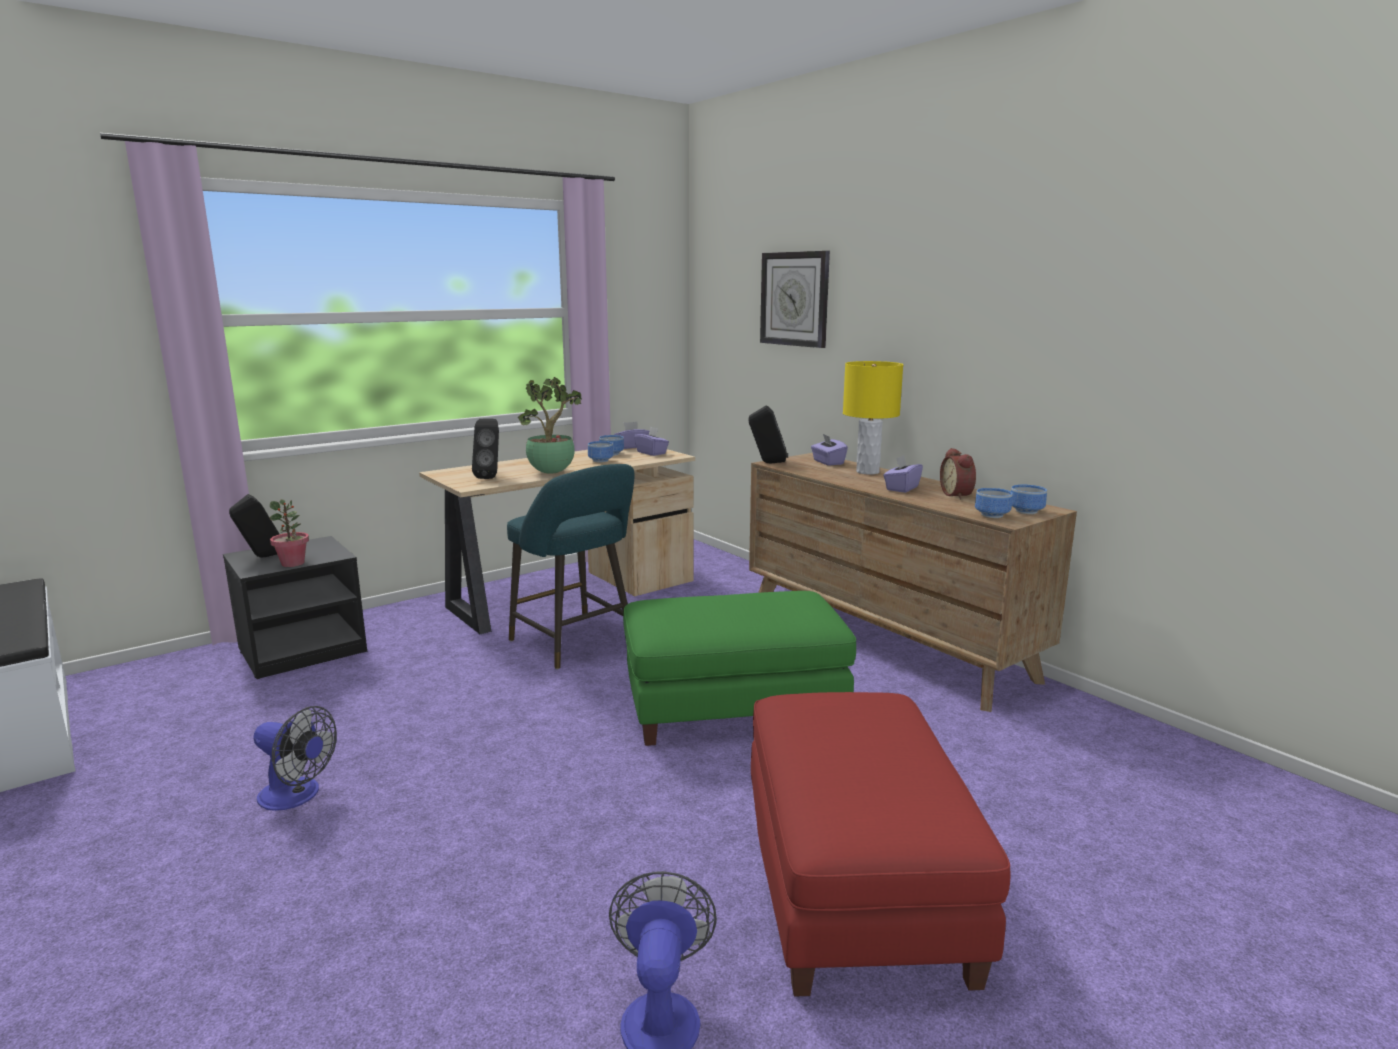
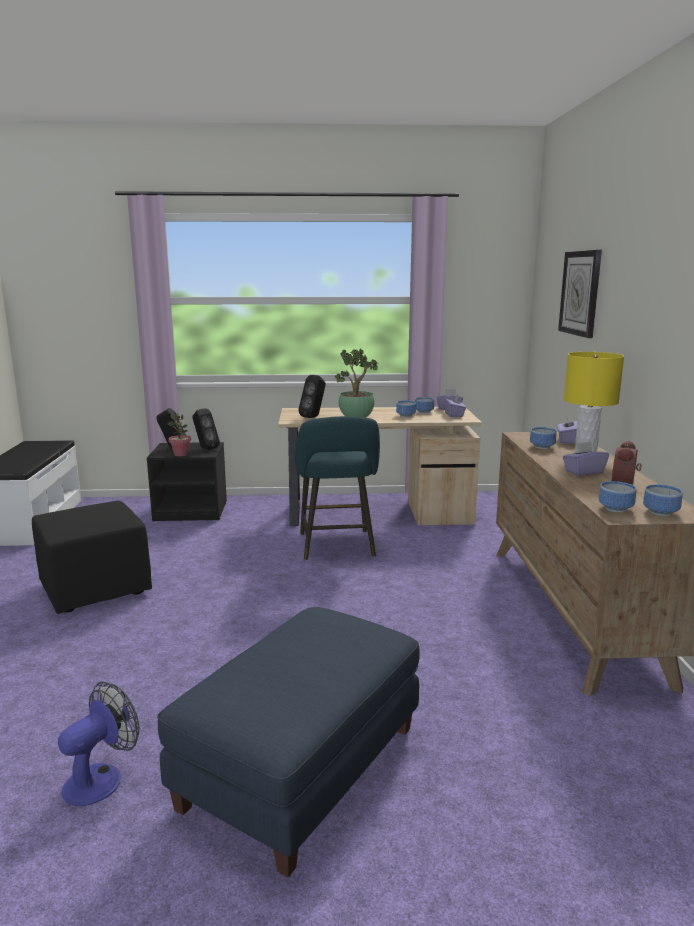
camera: 35 degrees right, 0 degrees up
fan [253,706,337,811] -> black ottoman [32,501,152,614]
green ottoman [623,591,856,746] -> none
black speaker [748,405,788,463] -> black speaker moved to [192,408,220,450]
red ottoman [751,692,1010,997] -> blue ottoman [157,607,420,877]
none -> bowl [530,427,557,449]

